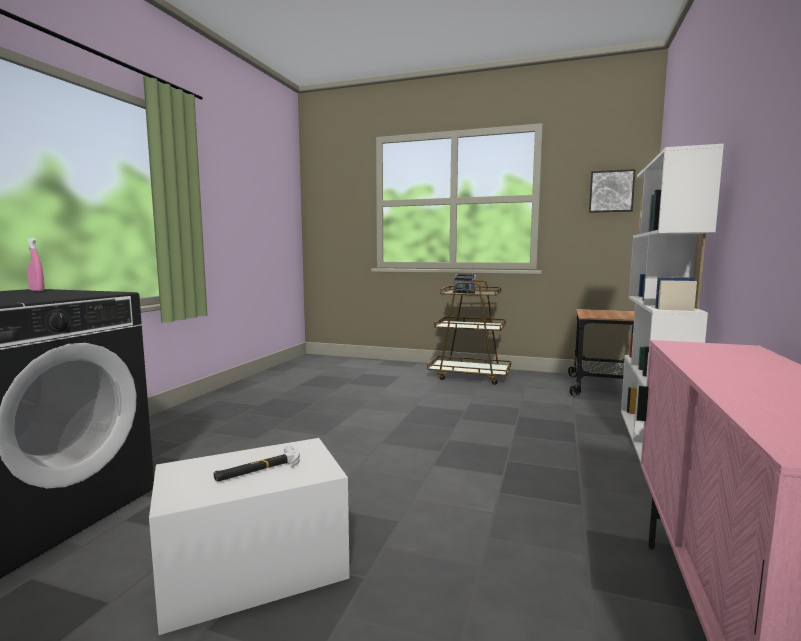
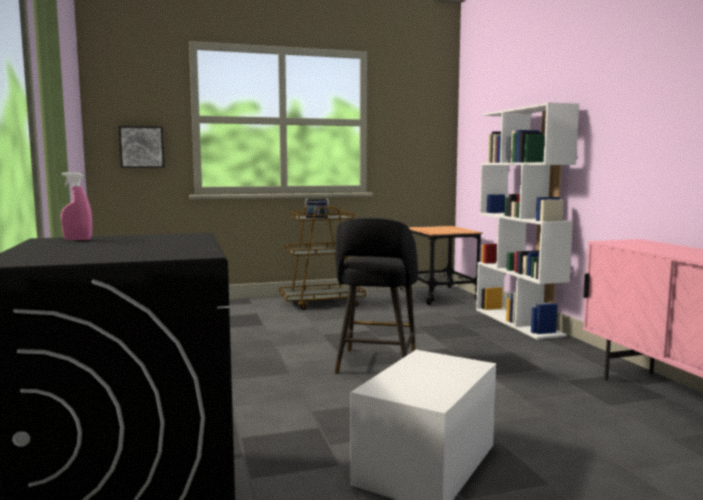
camera: 35 degrees left, 0 degrees up
hammer [214,445,300,481] -> none
picture [589,169,636,213] -> picture moved to [119,126,164,168]
none -> black stool [334,218,418,374]

